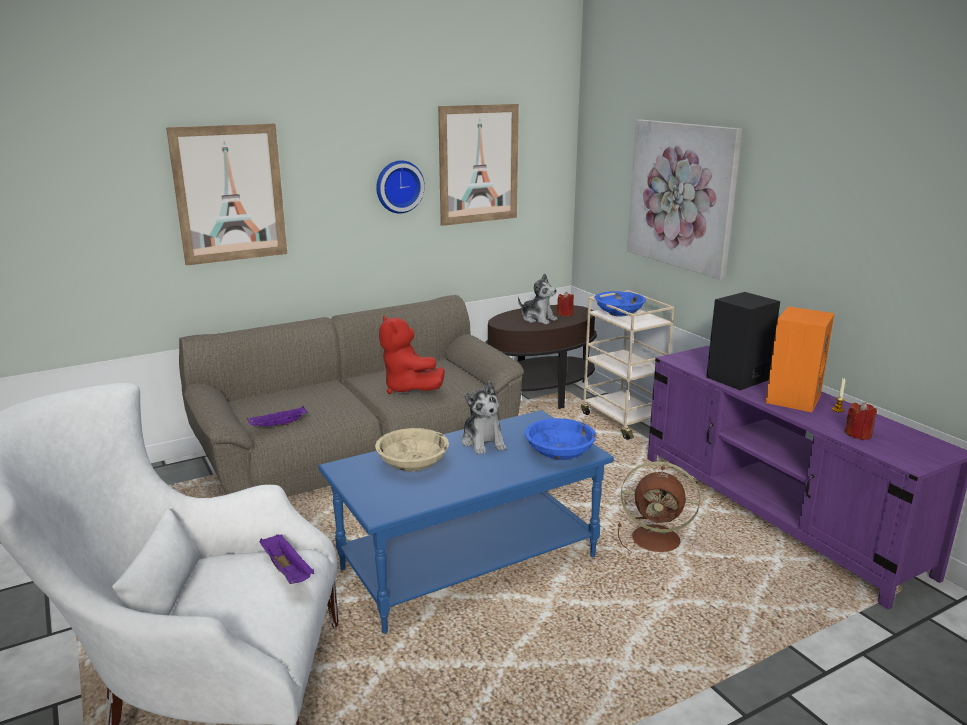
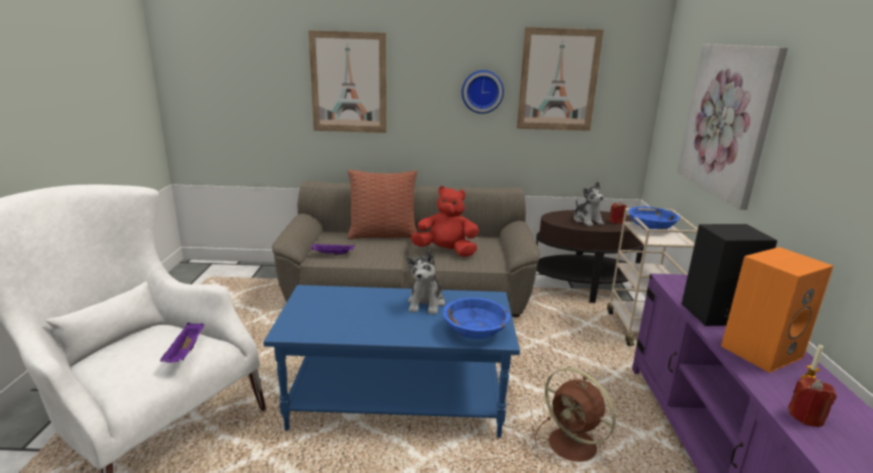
camera: 30 degrees right, 0 degrees up
beige bowl [375,428,449,472] -> none
red plush toy [379,316,445,394] -> red plush toy turned 105 degrees clockwise [411,186,479,257]
none -> pillow [348,170,417,240]

